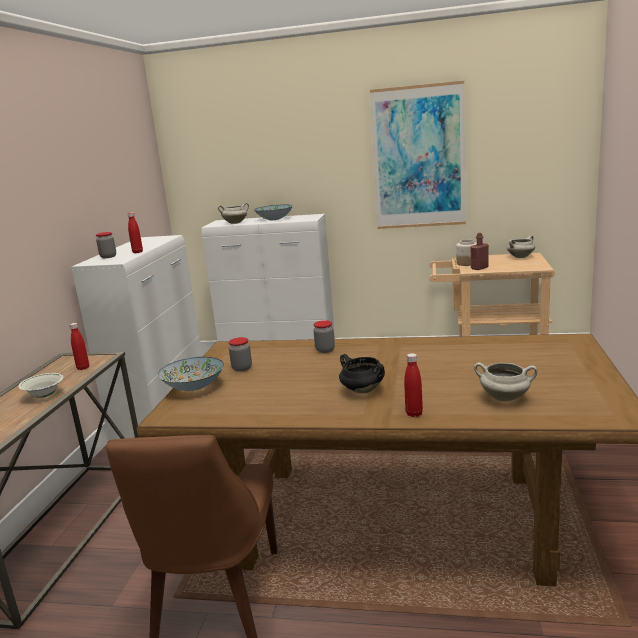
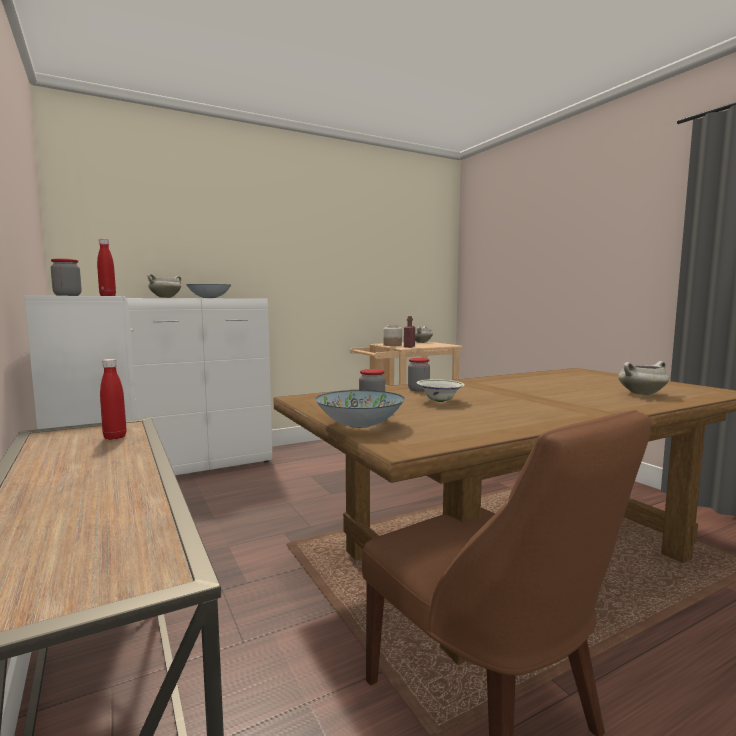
camera: 40 degrees left, 10 degrees down
white bowl [18,373,63,398] -> white bowl moved to [416,379,465,402]
black cooking pot [339,354,385,393] -> none
picture [370,81,466,229] -> none
red bottle [404,353,423,417] -> none

